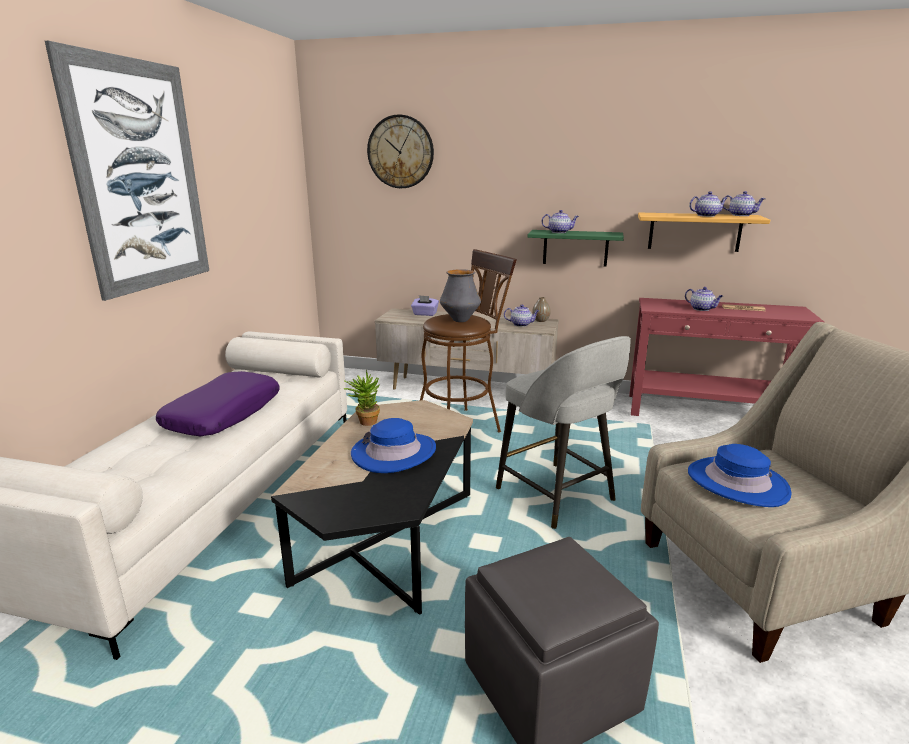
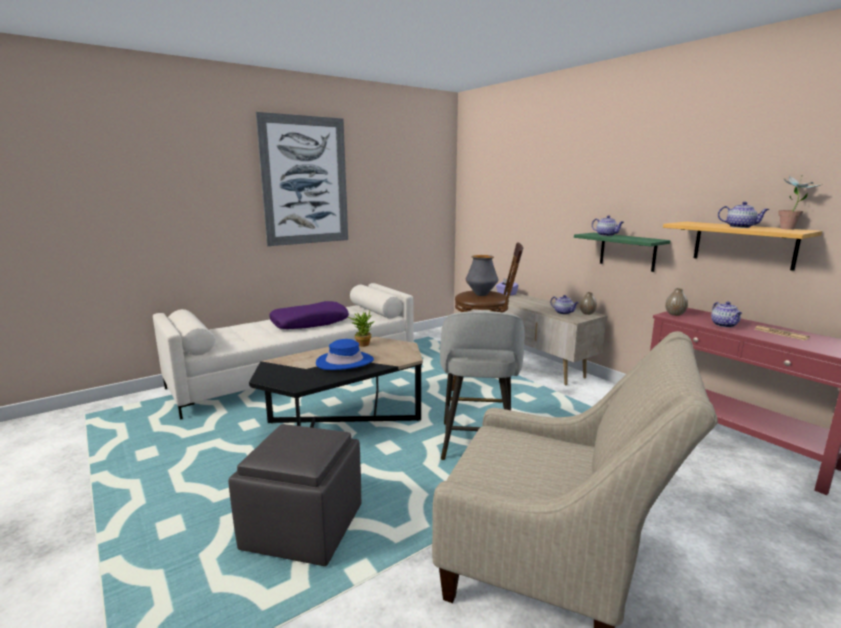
camera: 40 degrees right, 5 degrees down
wall clock [367,114,434,188] -> none
blue hat [688,444,792,507] -> none
teapot [723,191,766,216] -> potted plant [778,175,822,230]
none -> vase [665,288,688,316]

